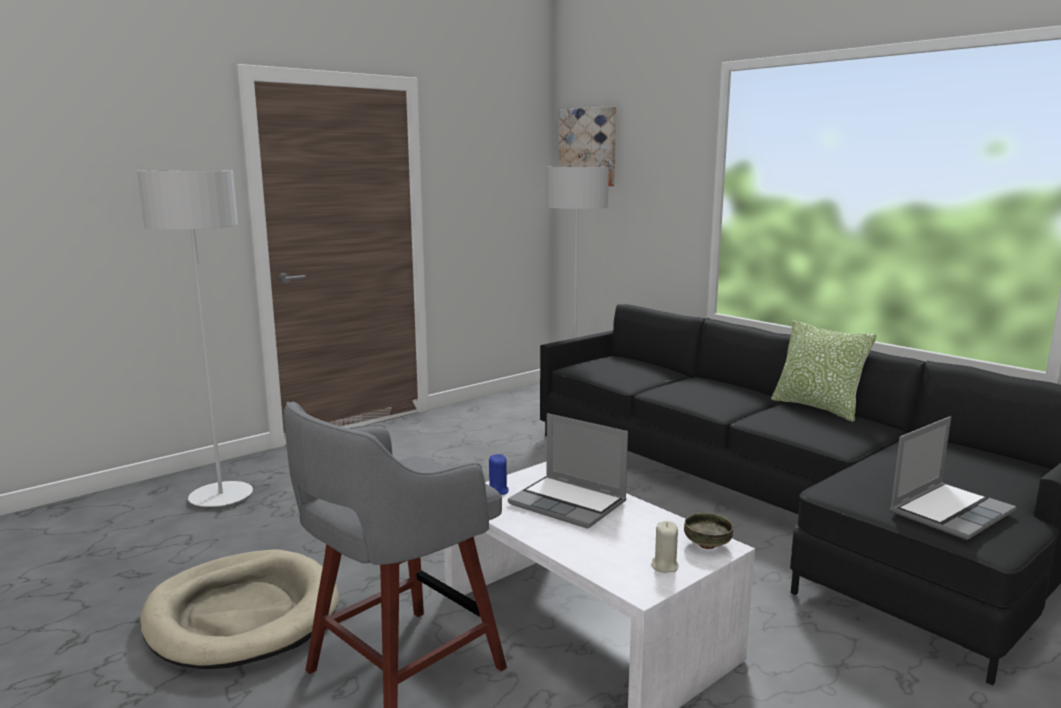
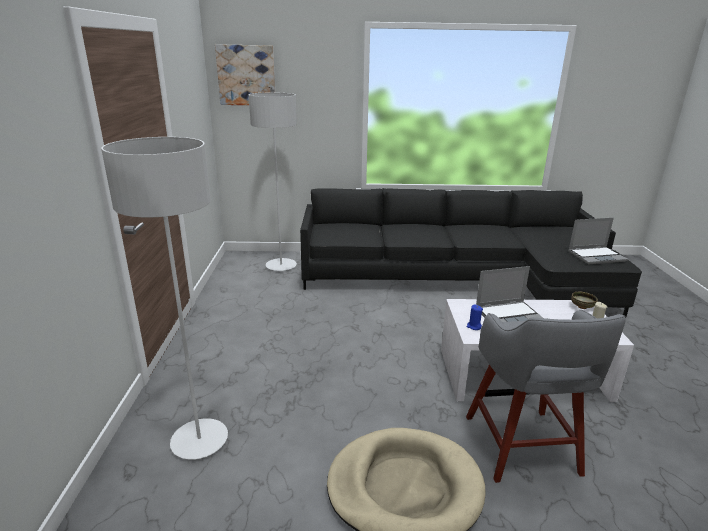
camera: 50 degrees left, 10 degrees up
pillow [771,320,877,422] -> none
laptop [890,416,1016,540] -> laptop turned 75 degrees clockwise [568,217,628,264]

